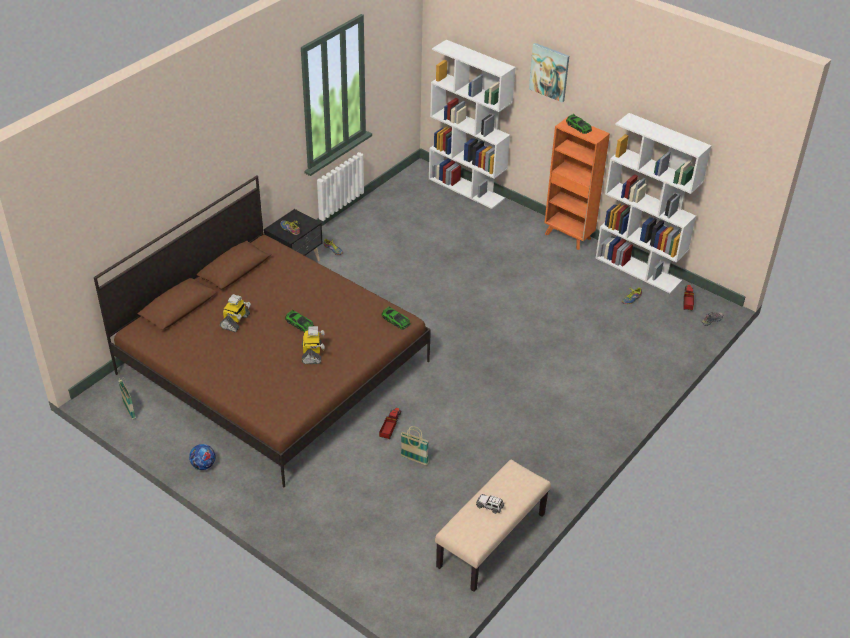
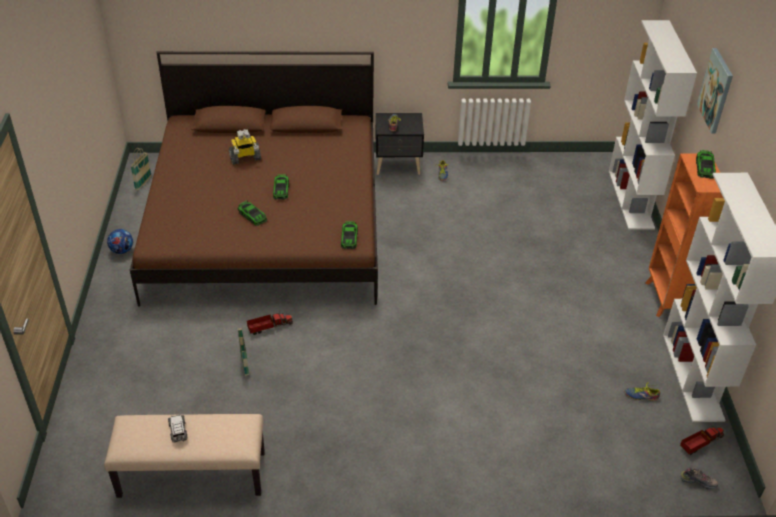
camera: 50 degrees right, 0 degrees up
toy robot [302,326,324,364] -> toy car [237,200,267,226]

